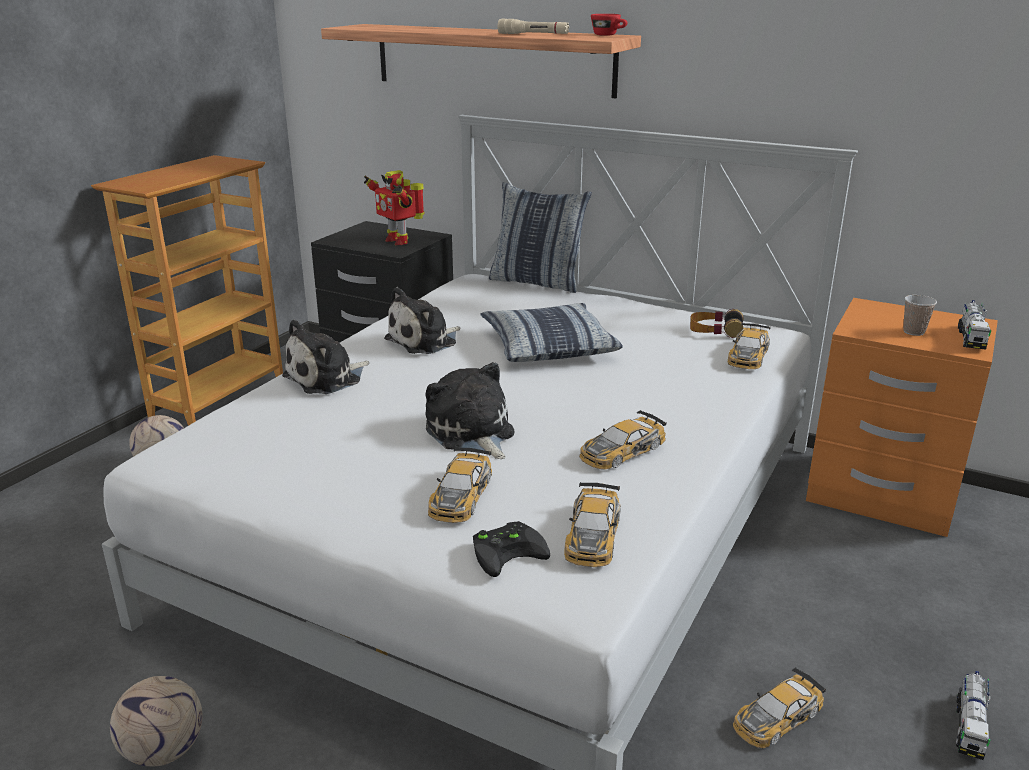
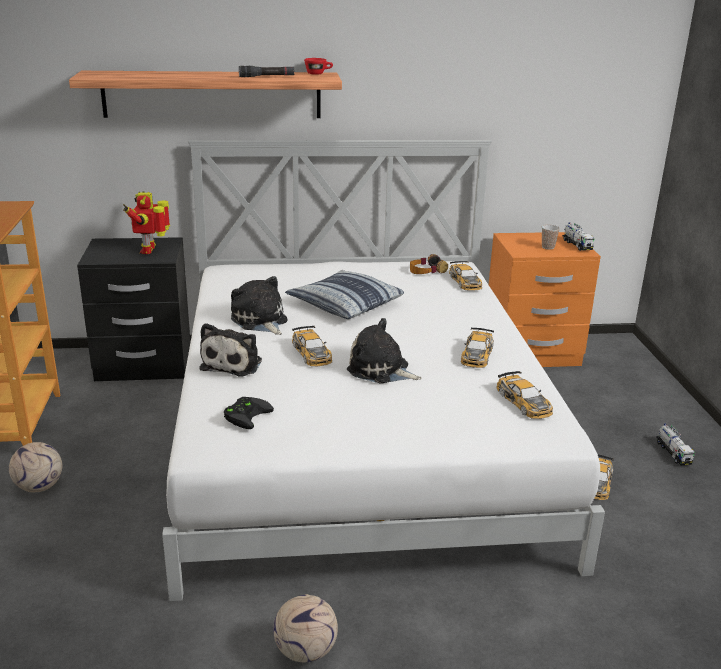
camera: 35 degrees left, 0 degrees up
toy robot [364,170,425,245] -> toy robot turned 75 degrees clockwise [123,191,170,254]
plush toy [384,287,461,354] -> plush toy turned 135 degrees clockwise [231,276,287,335]
toy car [428,447,492,523] -> toy car moved to [292,326,332,366]
black game controller [473,521,550,577] -> black game controller moved to [224,397,274,429]
pillow [489,182,592,293] -> none
beige flashlight [497,19,569,34] -> black flashlight [239,66,295,77]

